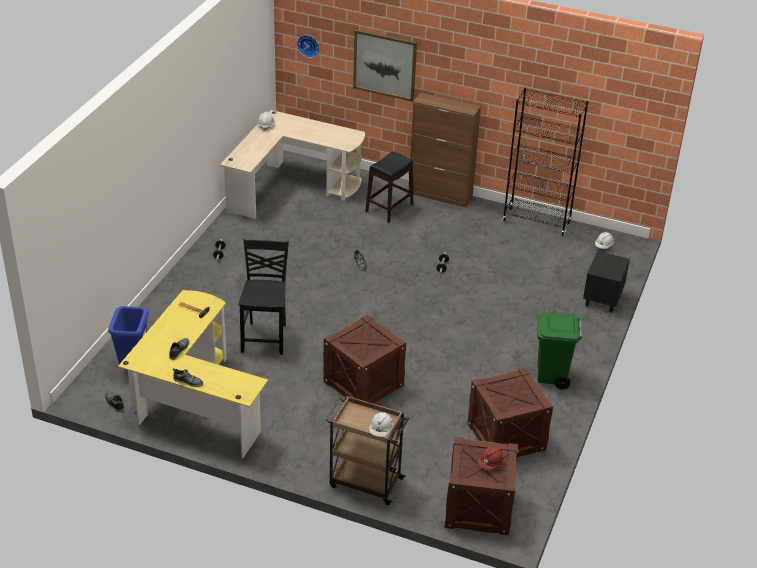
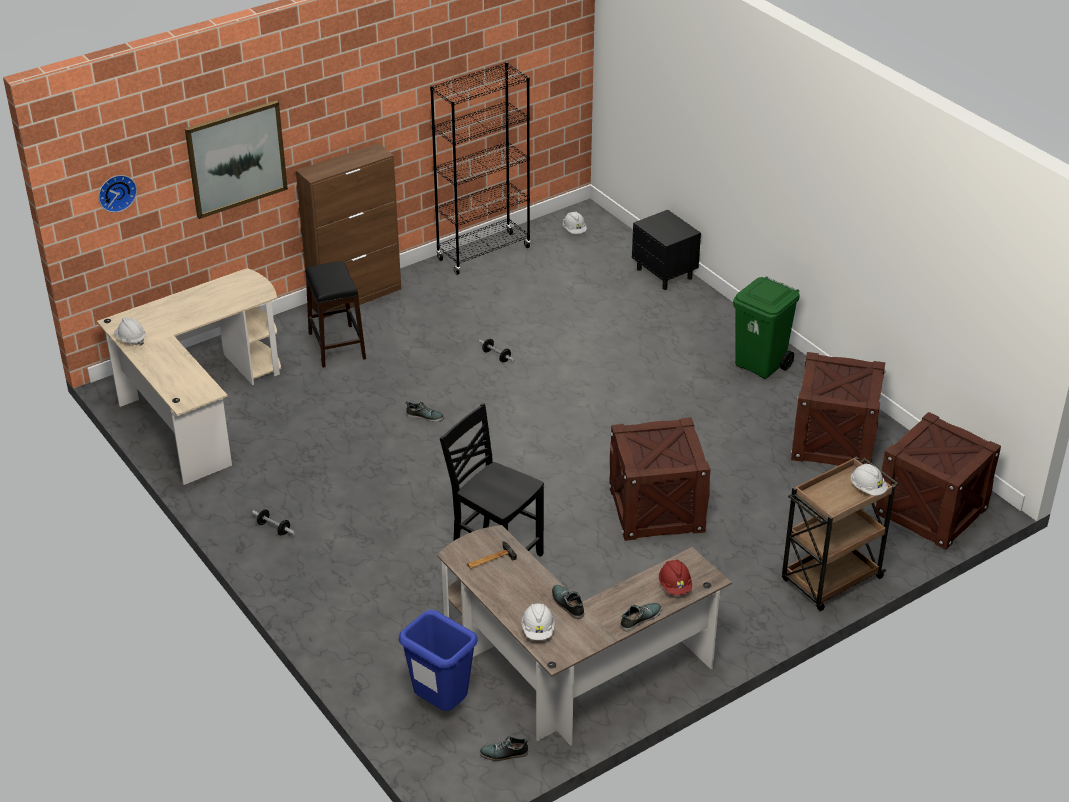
camera: 55 degrees left, 0 degrees up
yellow desk [118,290,268,458] -> brown desk [437,525,732,745]
red hard hat [478,446,504,470] -> red hard hat moved to [659,560,692,595]
none -> white hard hat [522,603,555,640]

